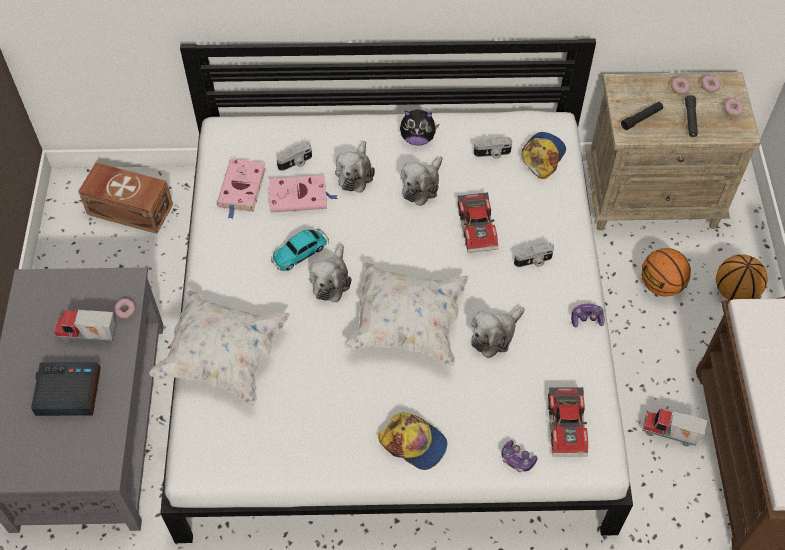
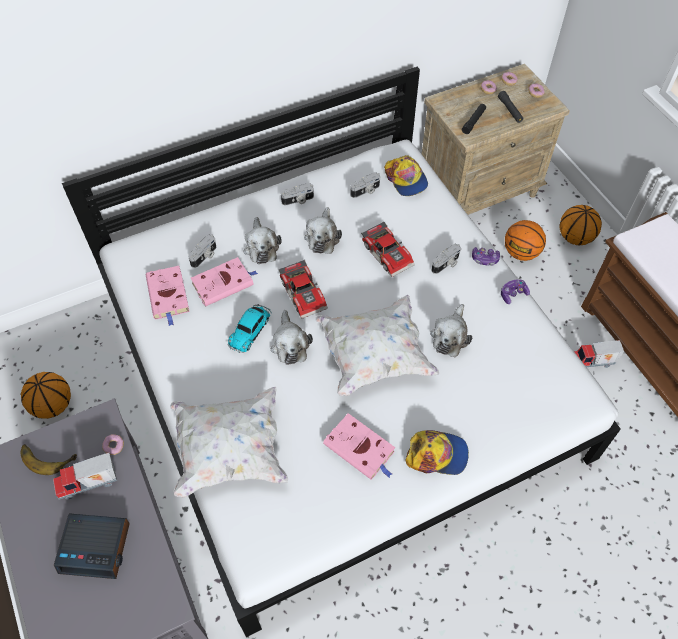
camera: 25 degrees left, 0 degrees up
alarm clock [31,362,101,416] -> alarm clock turned 150 degrees counterclockwise [54,513,130,579]
brown storage box [78,162,173,234] -> none
plush toy [400,109,439,146] -> camera [281,183,314,205]
game controller [501,440,537,472] -> game controller moved to [472,247,500,266]
cap [522,132,566,179] -> cap turned 150 degrees clockwise [384,155,428,196]
toy car [548,387,588,457] -> toy car moved to [279,260,328,319]
none -> banana [20,444,77,475]
none -> basketball [21,372,71,419]
none -> pink book [323,413,395,480]

